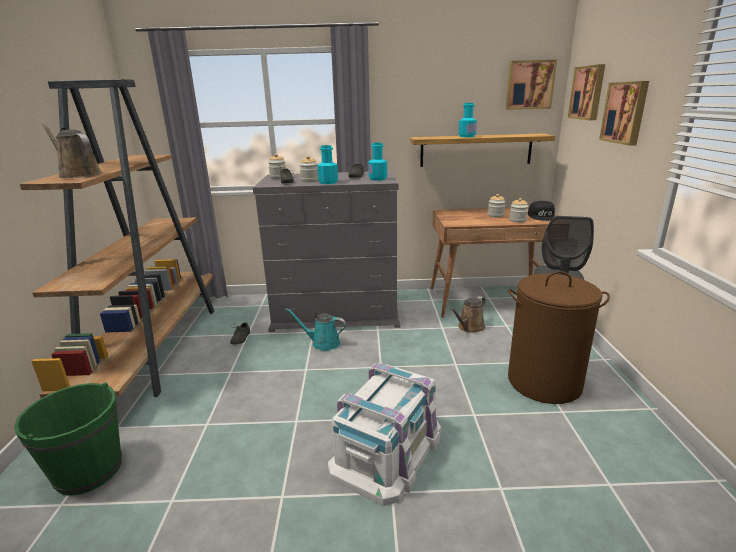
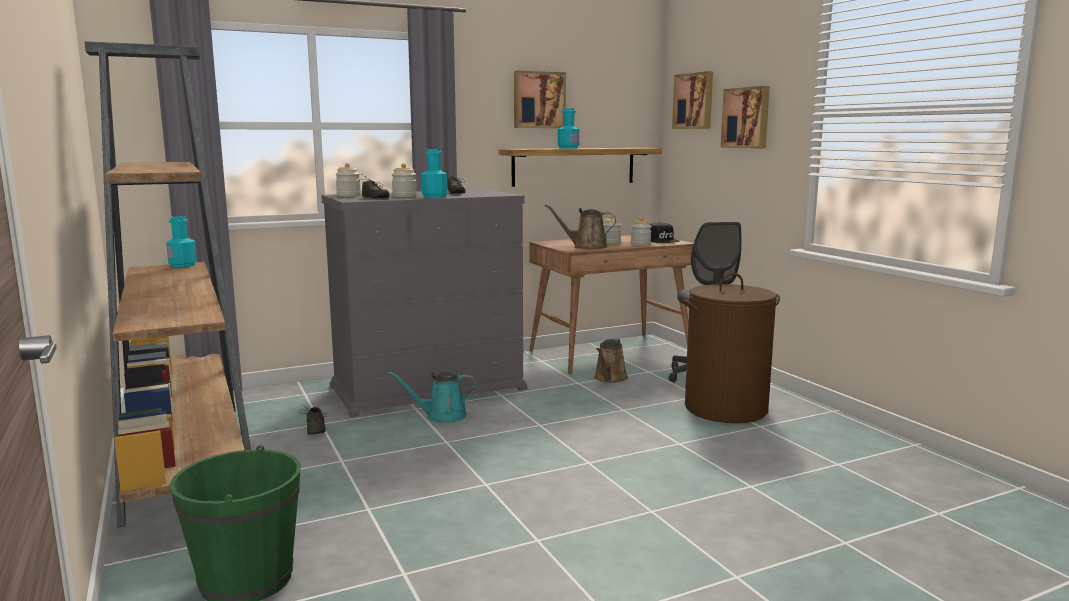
camera: 25 degrees left, 10 degrees down
brown watering can [41,123,102,178] -> brown watering can moved to [545,204,616,249]
white storage box [328,363,441,506] -> none
turquoise bottle [368,143,387,181] -> turquoise bottle moved to [166,216,197,267]
picture [506,60,557,110] -> picture moved to [514,71,566,128]

